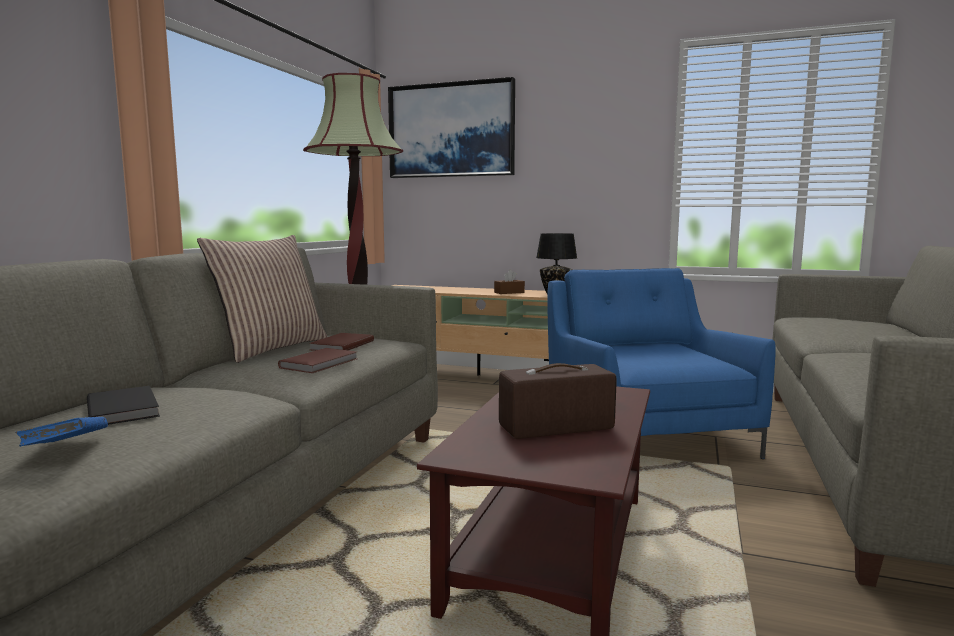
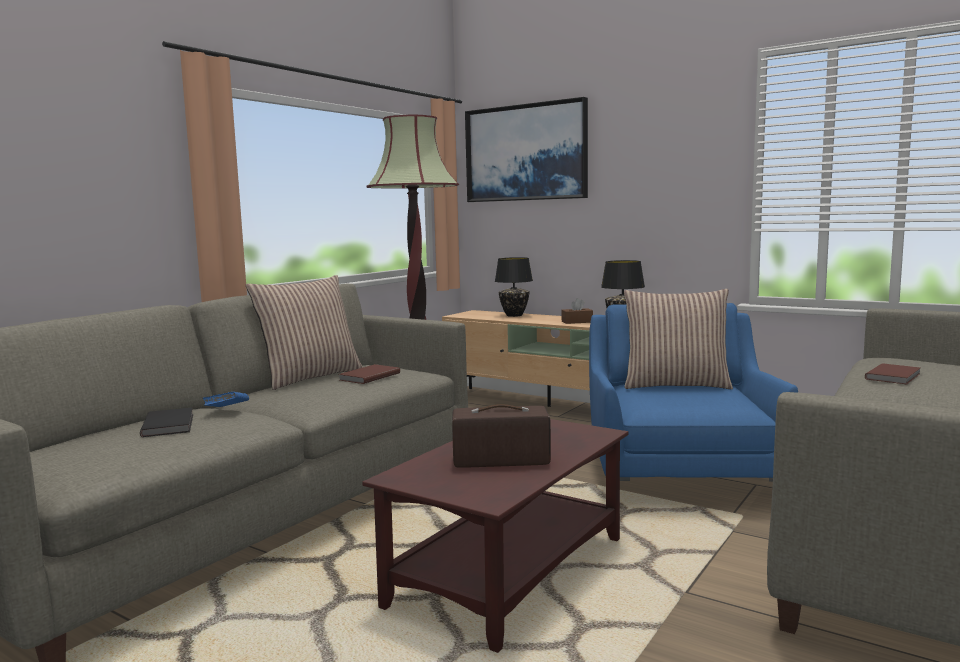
camera: 15 degrees right, 0 degrees up
blue book [15,417,108,447] -> blue book moved to [202,392,249,407]
brown book [278,348,357,373] -> brown book moved to [865,363,921,384]
none -> black table lamp [495,257,533,317]
none -> pillow [624,289,733,389]

